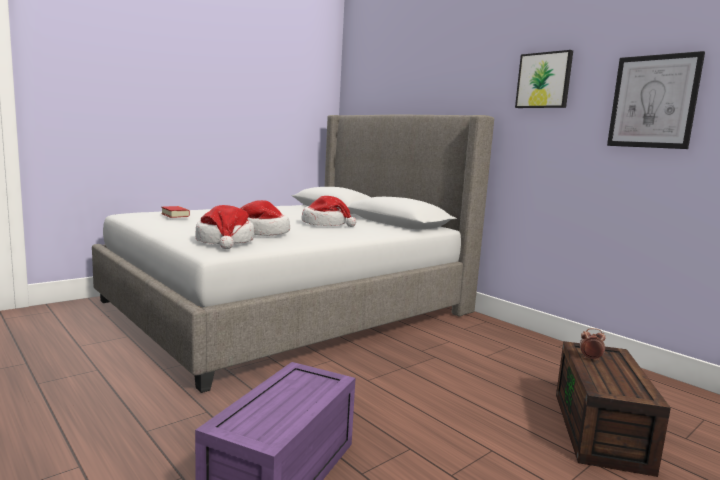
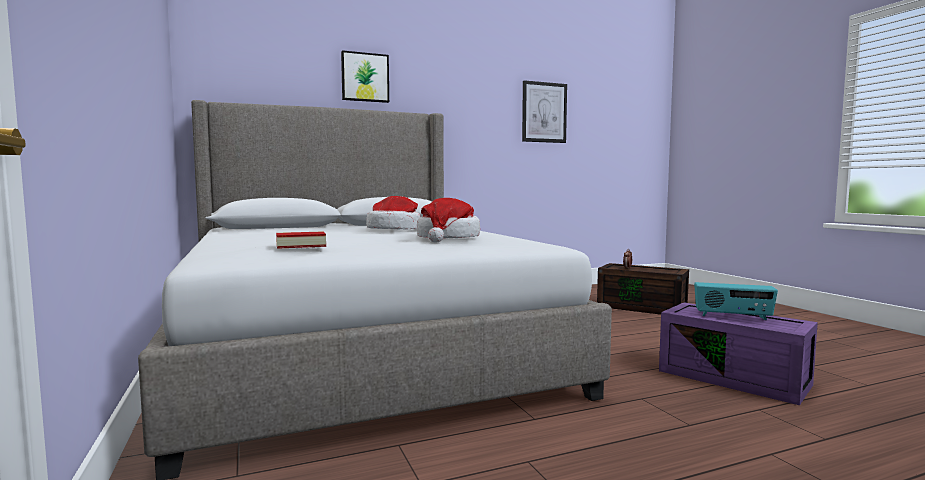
camera: 70 degrees left, 5 degrees down
hat [195,205,255,249] -> none
picture [515,50,573,108] -> picture moved to [341,50,389,103]
none -> radio [694,282,778,320]

